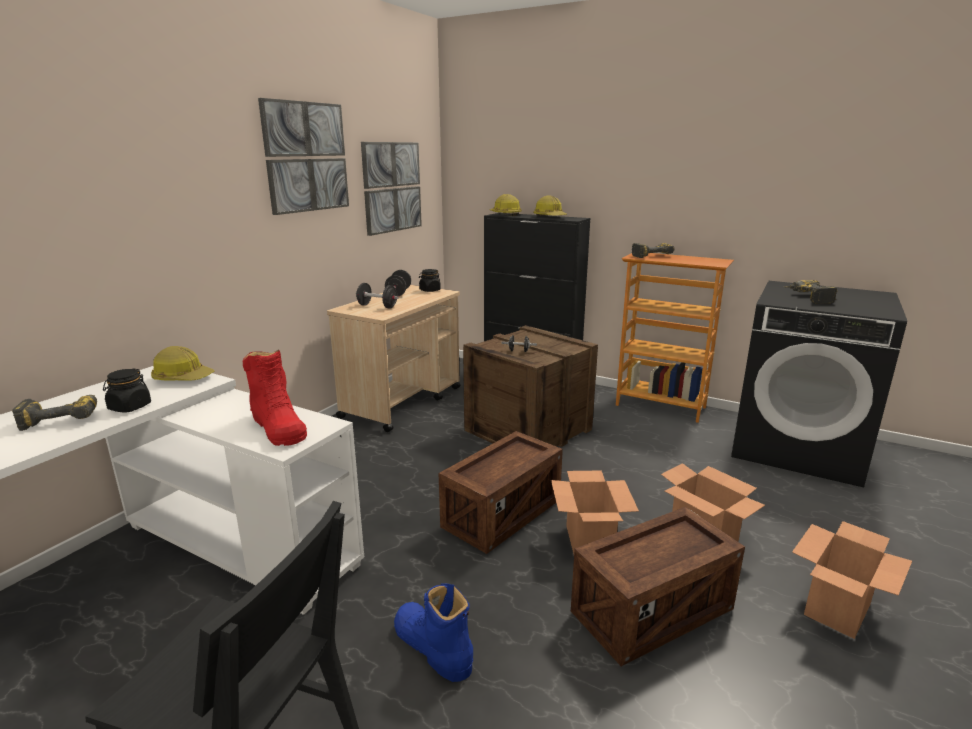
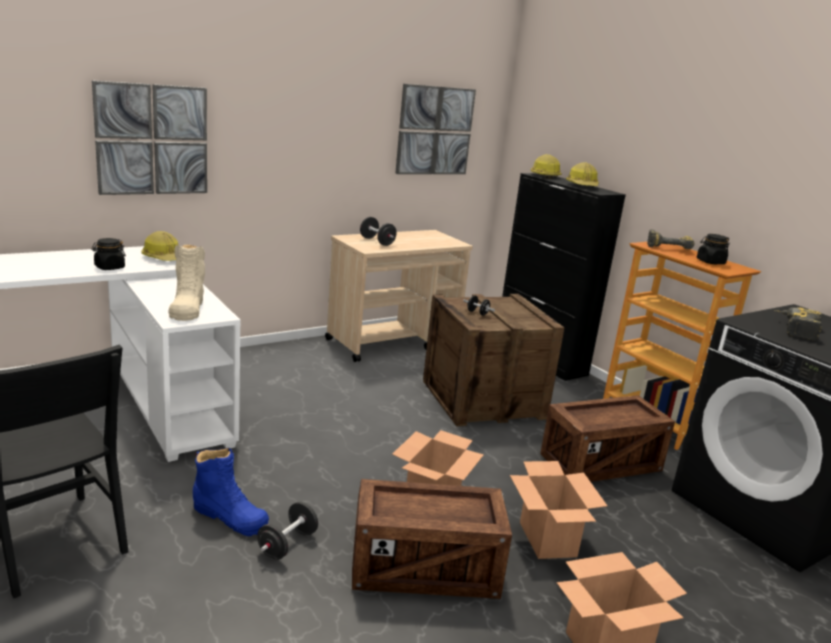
camera: 25 degrees right, 0 degrees up
power drill [12,395,97,431] -> none
red boot [243,350,307,446] -> beige boot [168,244,205,321]
picture [258,98,349,215] -> picture moved to [92,80,207,195]
black dumbbell [385,270,411,296] -> black dumbbell moved to [257,502,318,560]
blue boot [394,584,473,682] -> blue boot turned 135 degrees clockwise [193,448,269,536]
black jar [419,269,441,292] -> black jar moved to [697,234,730,264]
crate [439,431,563,554] -> crate moved to [540,395,675,482]

